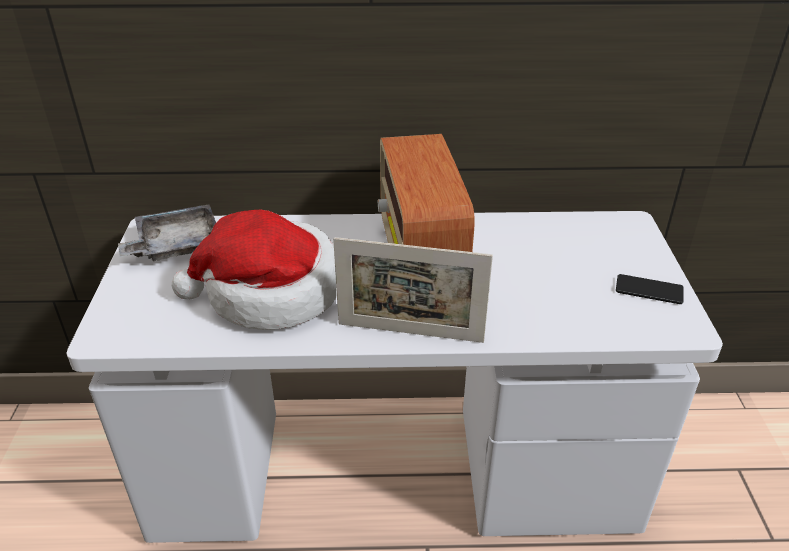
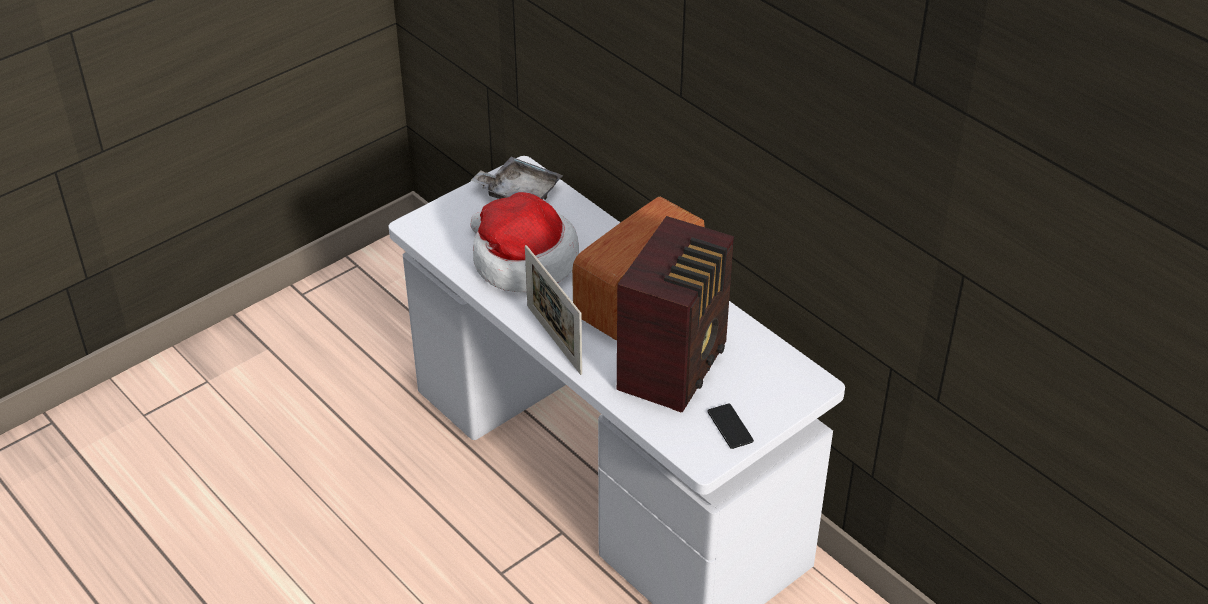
camera: 50 degrees right, 5 degrees up
none -> radio [617,216,734,413]

